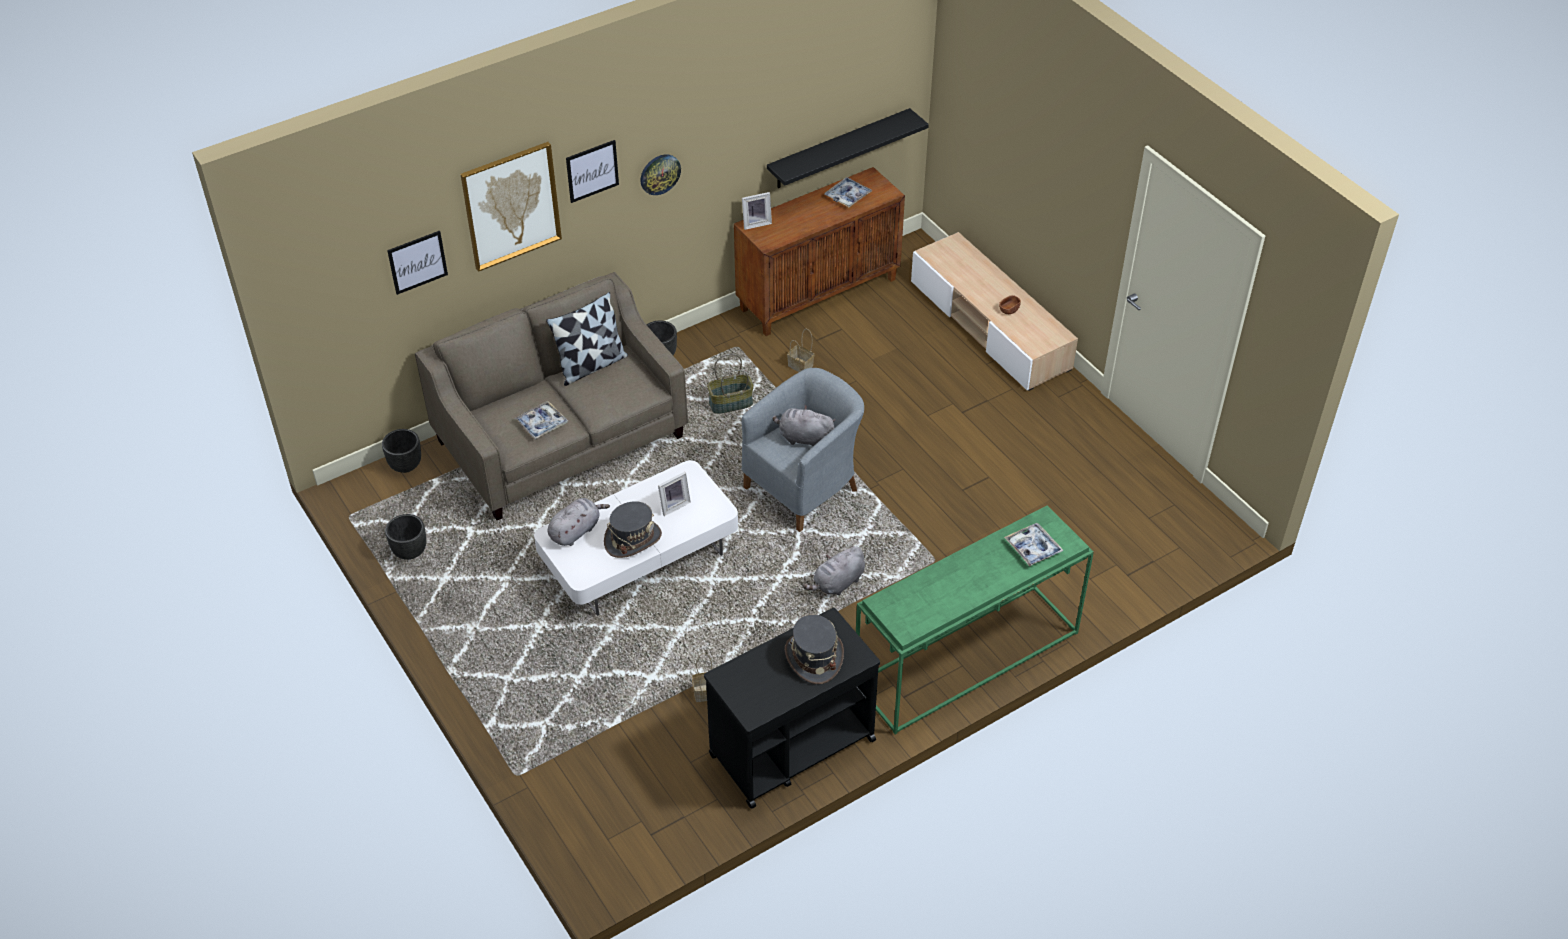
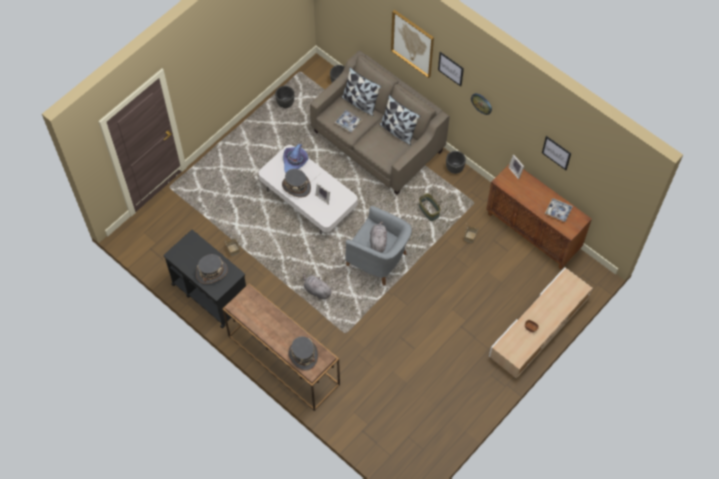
camera: 75 degrees right, 15 degrees up
picture [387,231,448,295] -> picture moved to [542,136,571,170]
grey plush toy [548,498,610,546] -> purple hat [283,144,308,173]
black shelf [767,108,929,188] -> none
green console table [856,505,1094,734] -> brown console table [222,283,340,411]
tray [1004,523,1064,567] -> grey hat [288,336,318,371]
none -> pillow [341,67,381,116]

